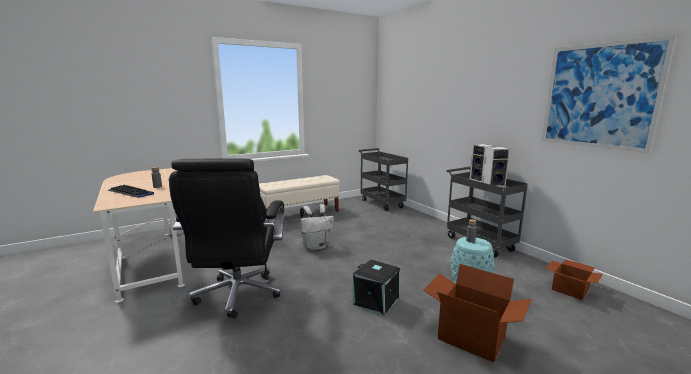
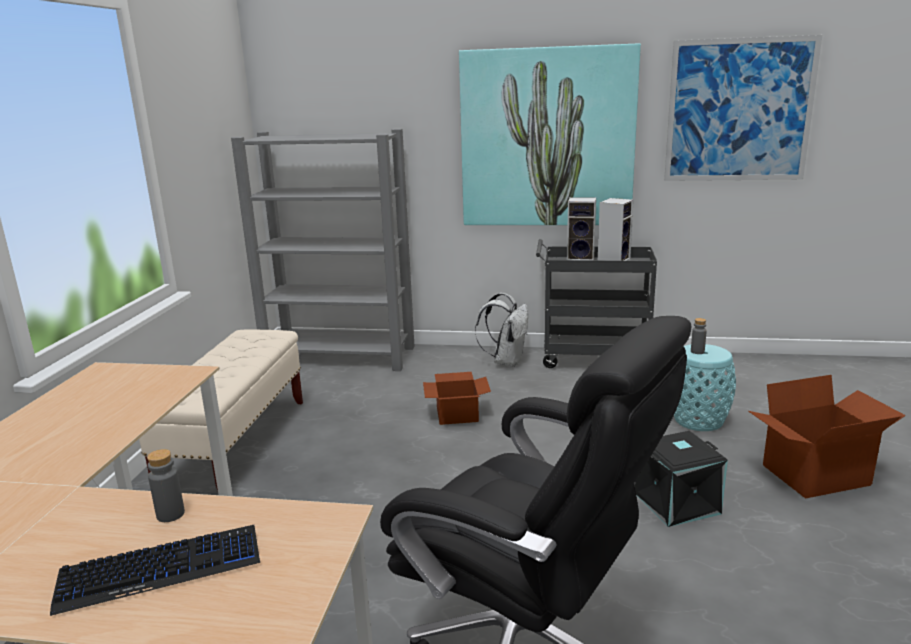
camera: 50 degrees left, 5 degrees up
white backpack [300,204,334,250] -> white backpack moved to [475,293,528,367]
grey cart [358,148,408,211] -> grey bookcase [231,128,415,371]
cardboard box [546,259,603,300] -> cardboard box moved to [423,372,491,425]
none -> picture [459,43,641,225]

